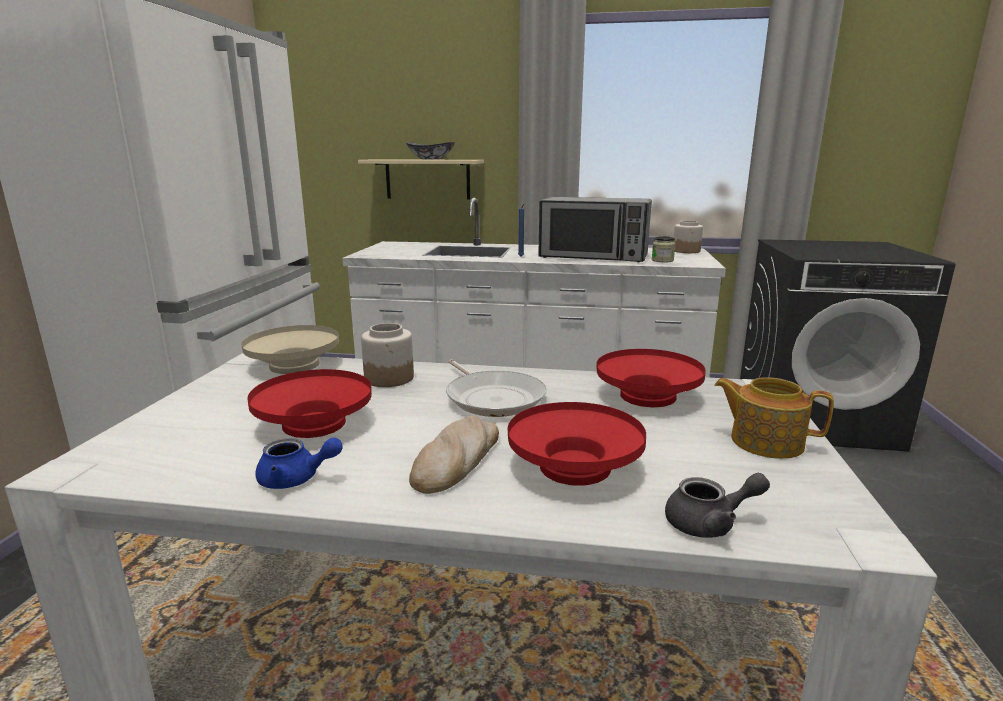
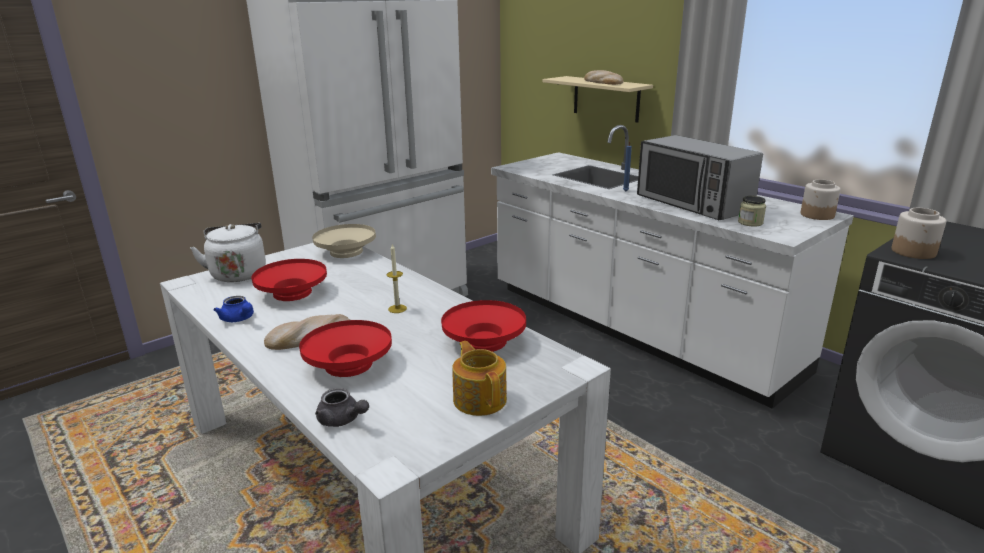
camera: 40 degrees right, 5 degrees up
jar [361,323,414,387] -> jar moved to [892,208,946,259]
bowl [406,142,455,160] -> bread [584,70,624,85]
frying pan [446,360,547,417] -> candle [387,244,407,313]
none -> white kettle [190,223,266,282]

